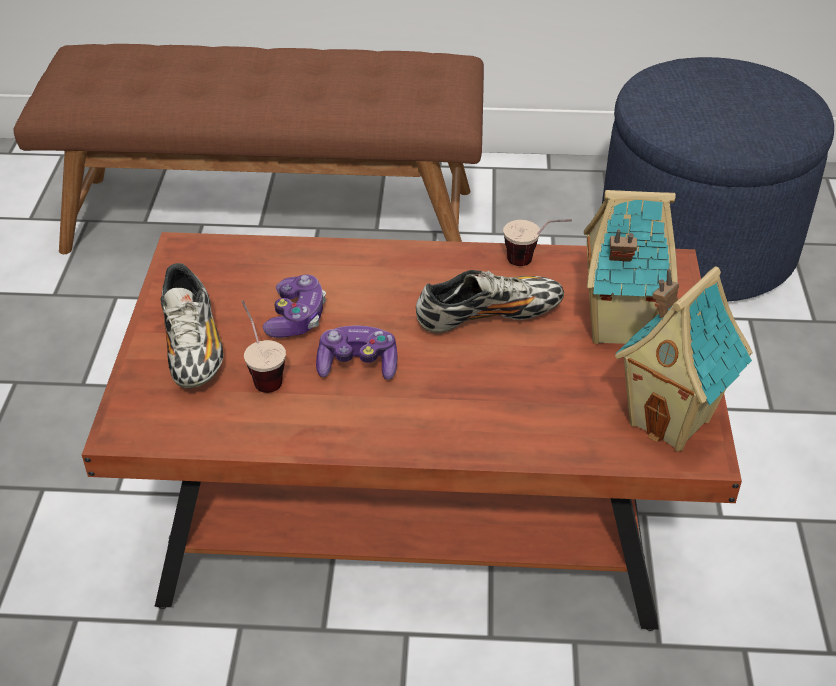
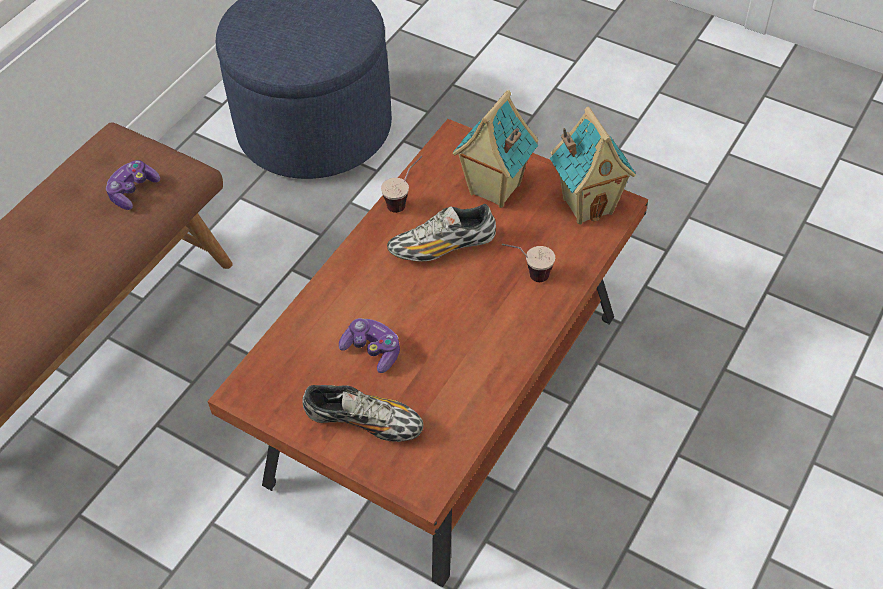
camera: 60 degrees left, 10 degrees up
cup [242,300,286,393] -> cup moved to [502,244,555,282]
game controller [316,326,398,380] -> game controller moved to [106,160,160,210]
shoe [416,270,564,333] -> shoe turned 120 degrees counterclockwise [387,204,496,262]

